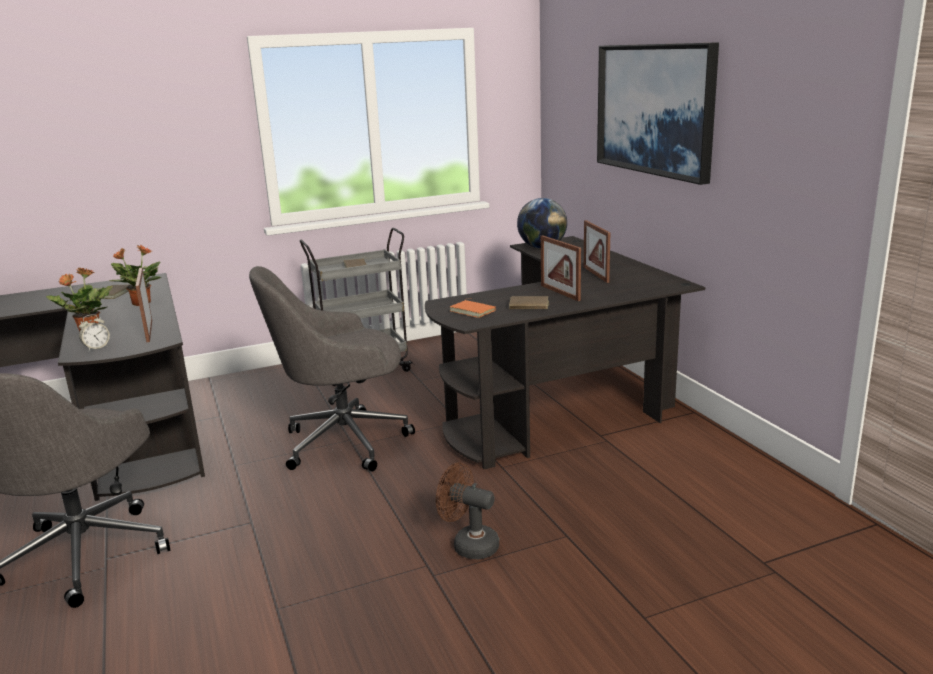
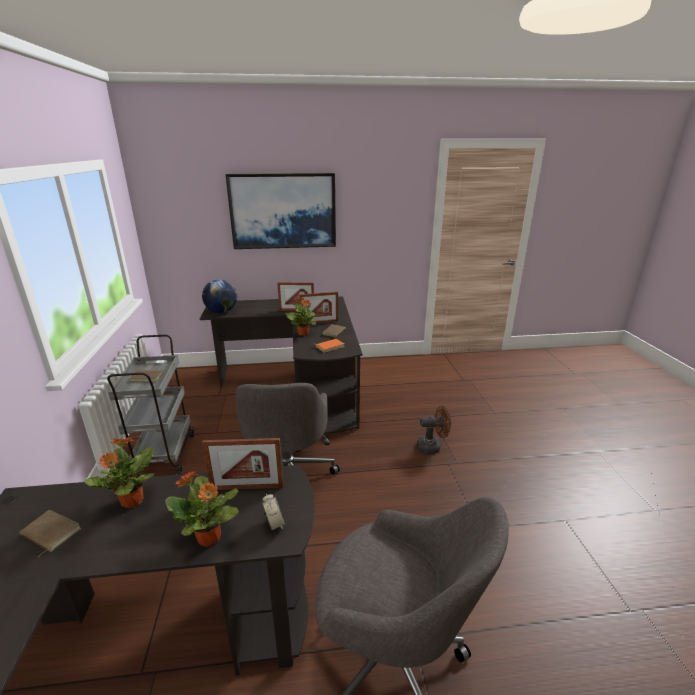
camera: 75 degrees left, 5 degrees up
brown fan [436,463,499,559] -> brown fan turned 135 degrees counterclockwise [417,406,451,454]
none -> potted plant [285,298,318,336]

